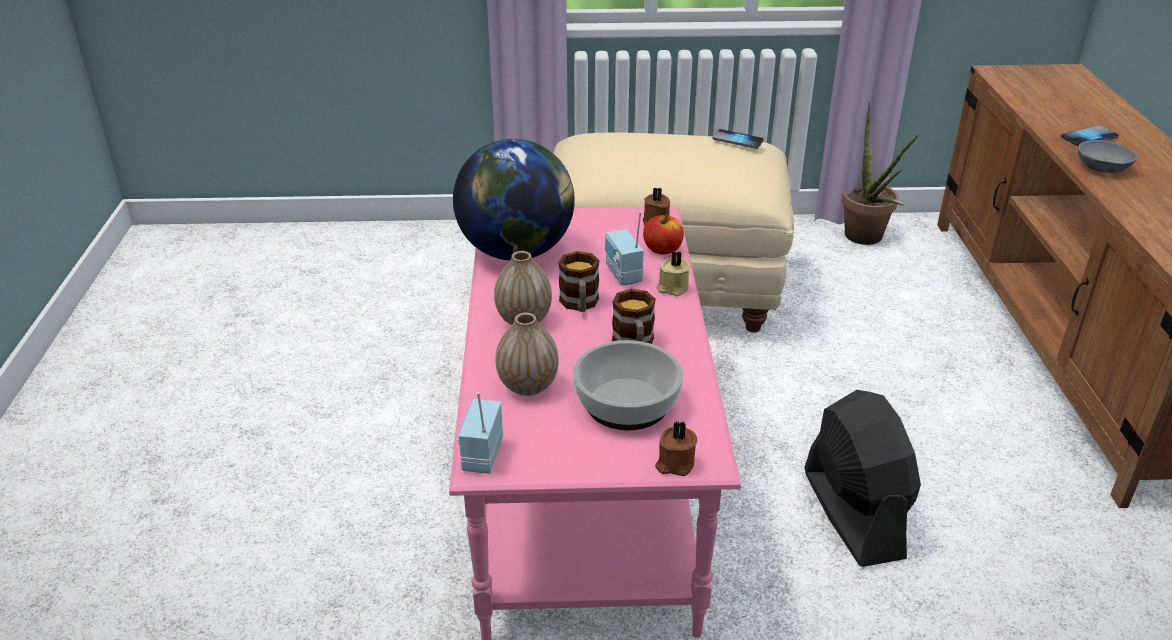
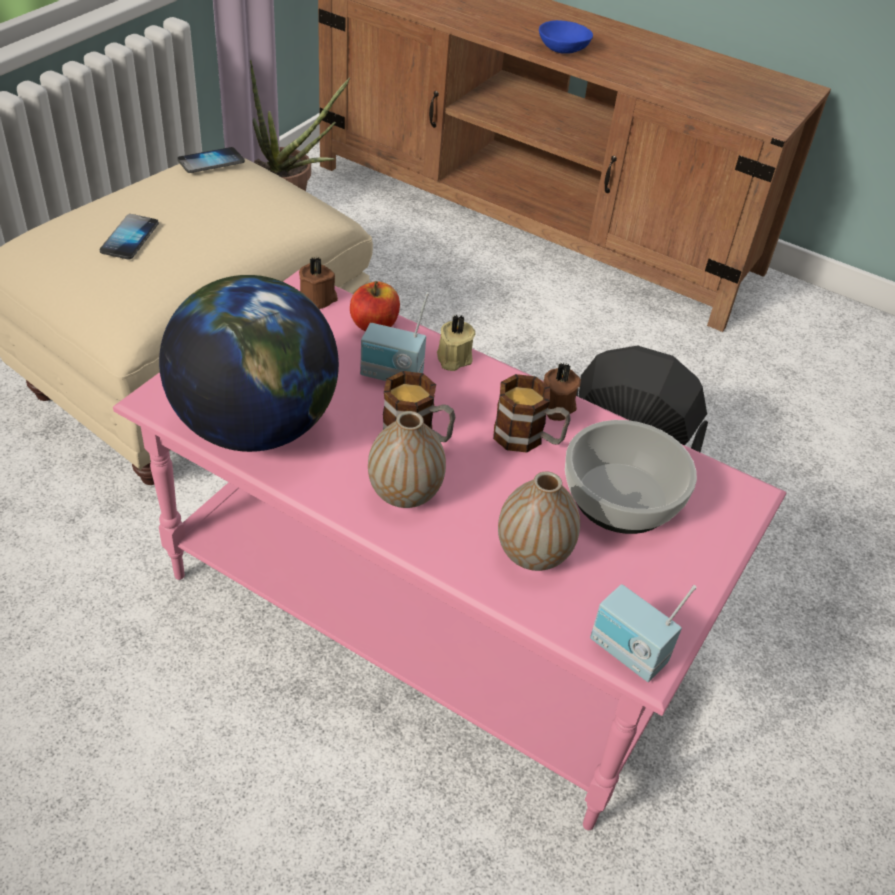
camera: 60 degrees left, 10 degrees up
brown candle [655,421,697,476] -> brown candle moved to [544,362,581,421]
phone [1061,125,1119,147] -> phone moved to [100,214,159,260]
grey bowl [1078,140,1137,173] -> blue bowl [539,20,593,54]

